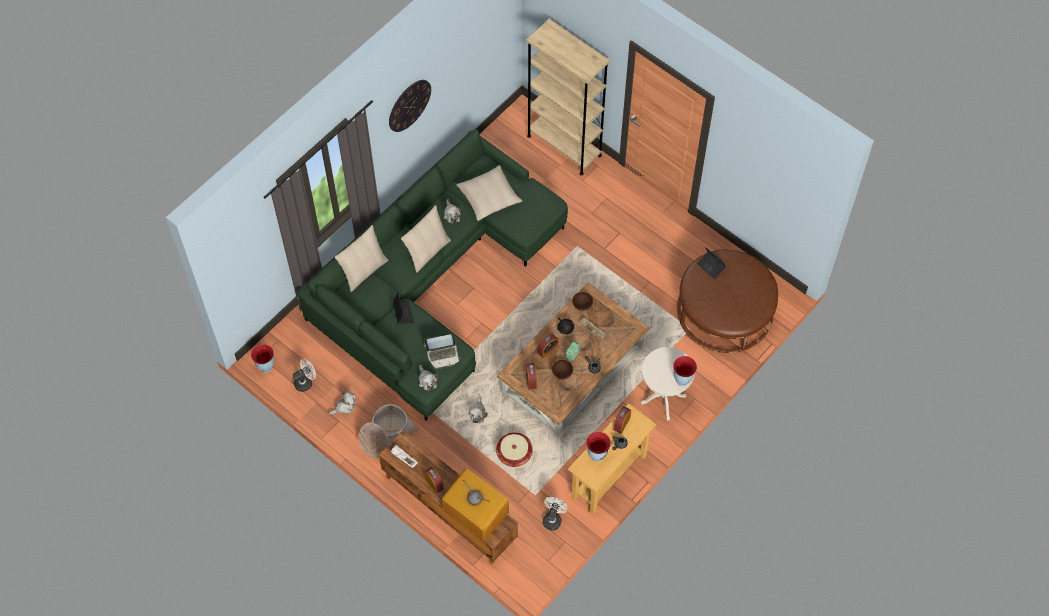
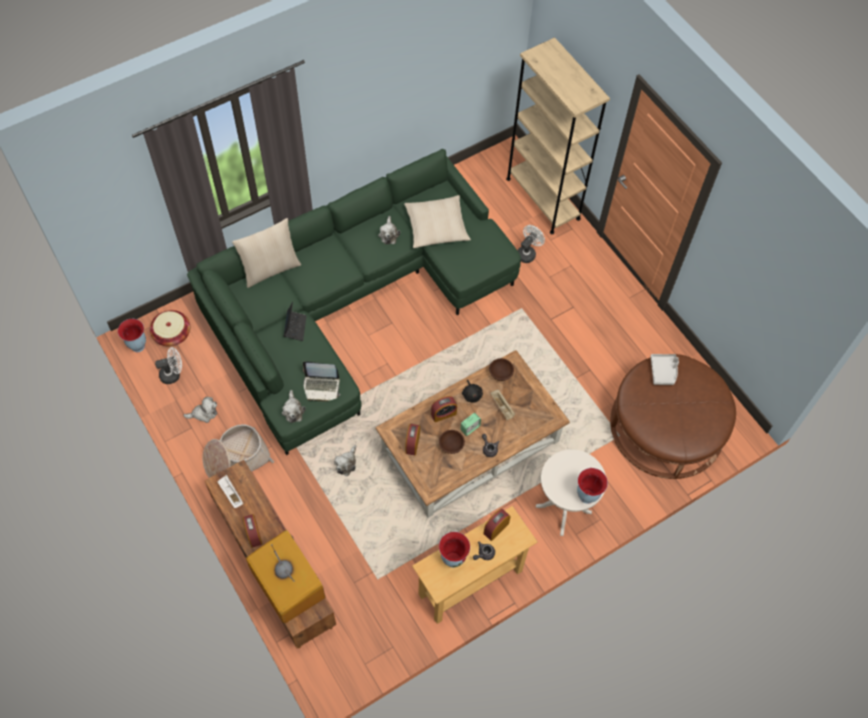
camera: 15 degrees right, 0 degrees up
wall clock [389,80,431,132] -> none
beige pillow [401,205,451,273] -> none
basket [496,432,533,467] -> basket moved to [150,310,190,347]
white fan [543,497,568,530] -> white fan moved to [518,225,545,263]
laptop [697,247,726,279] -> grey tray [651,354,679,385]

